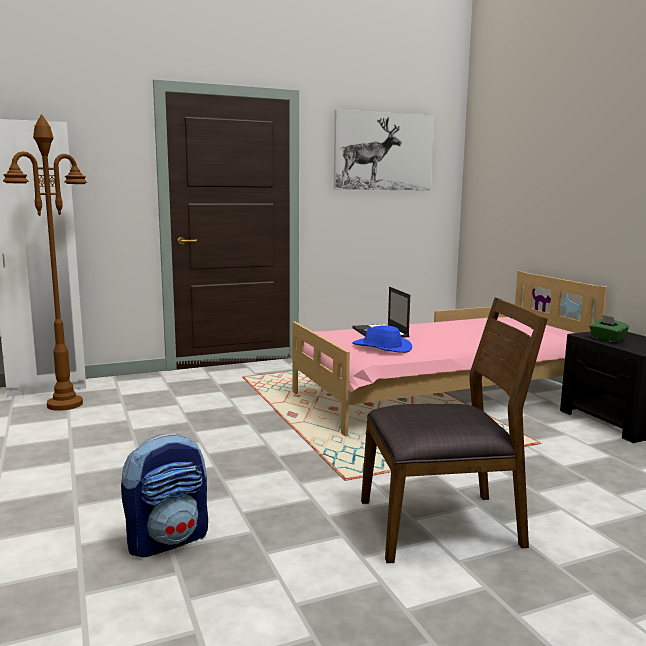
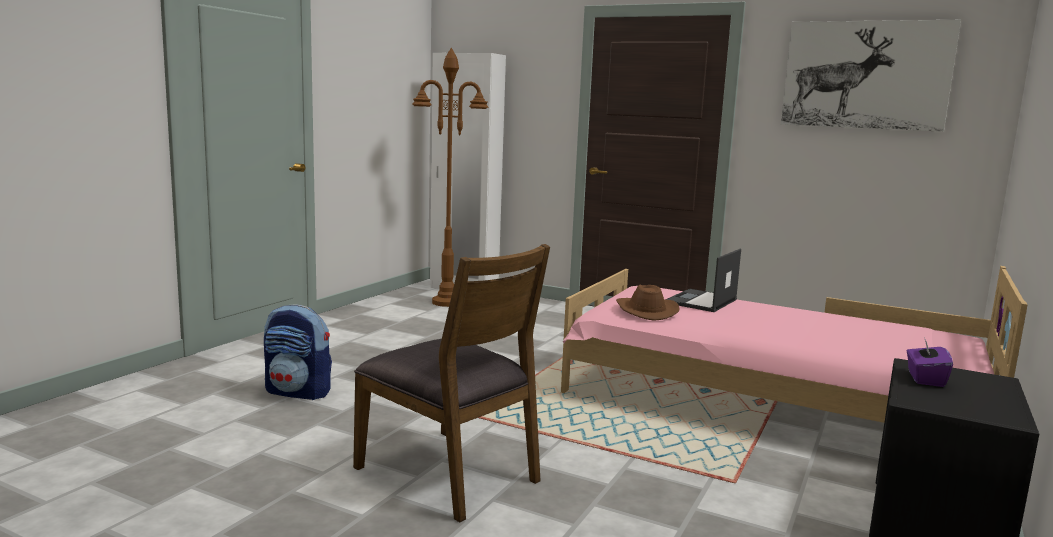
camera: 50 degrees right, 0 degrees up
blue hat [352,325,412,353] -> brown hat [616,285,679,321]
green tissue box [589,315,629,343] -> purple tissue box [907,337,953,387]

